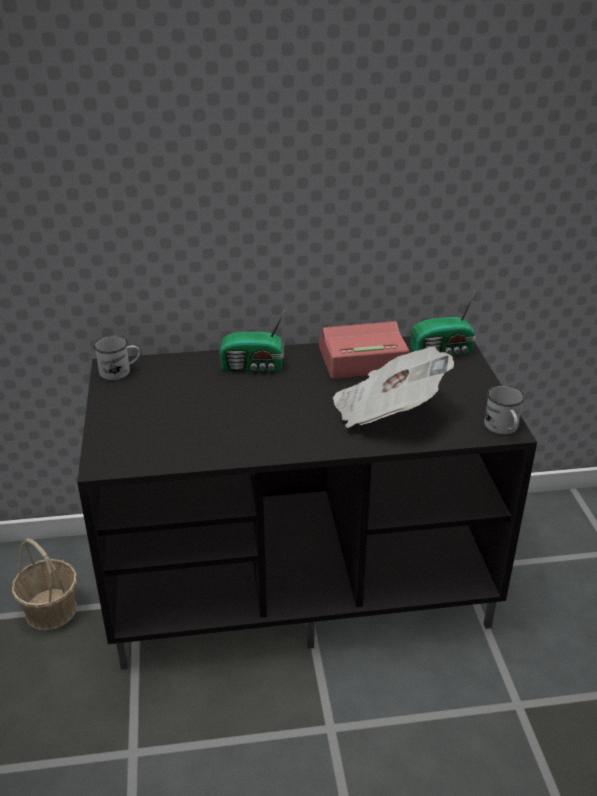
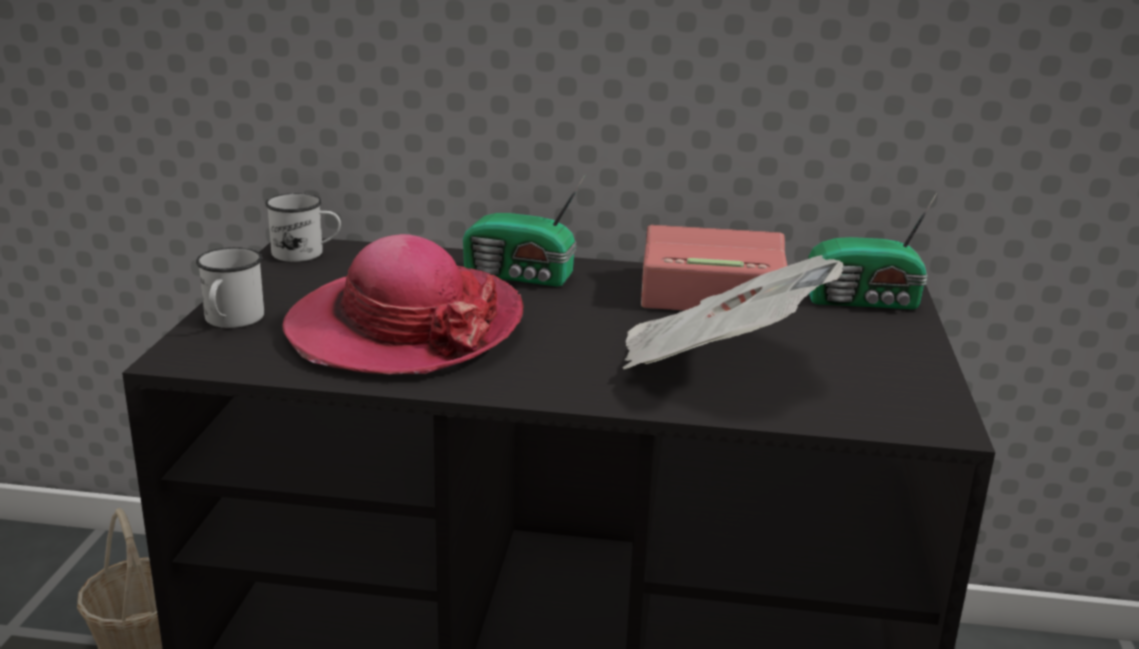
camera: 15 degrees right, 10 degrees down
white mug [484,385,525,434] -> white mug moved to [196,247,264,328]
none -> hat [282,234,524,374]

